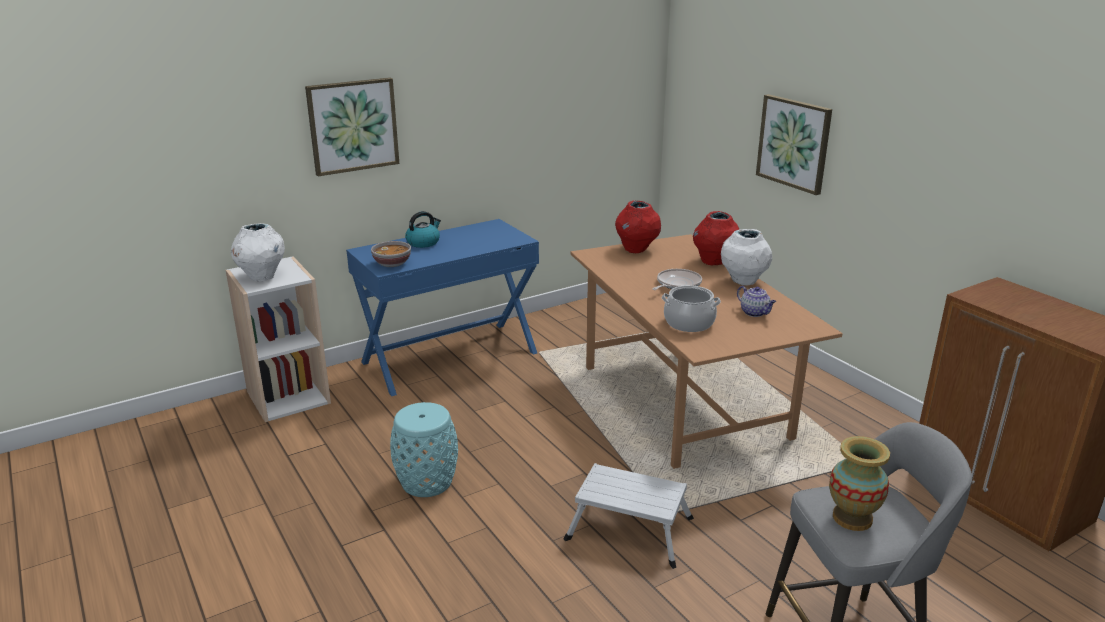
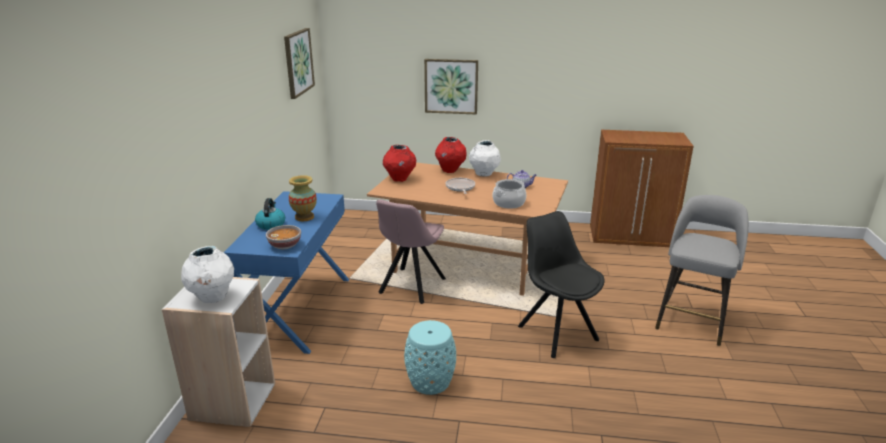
camera: 50 degrees left, 0 degrees up
picture [305,77,399,176] -> picture moved to [284,28,315,99]
white step ladder [564,463,694,569] -> black chair [518,211,605,358]
vase [829,436,890,531] -> vase moved to [289,175,317,221]
none -> pink chair [376,199,446,304]

